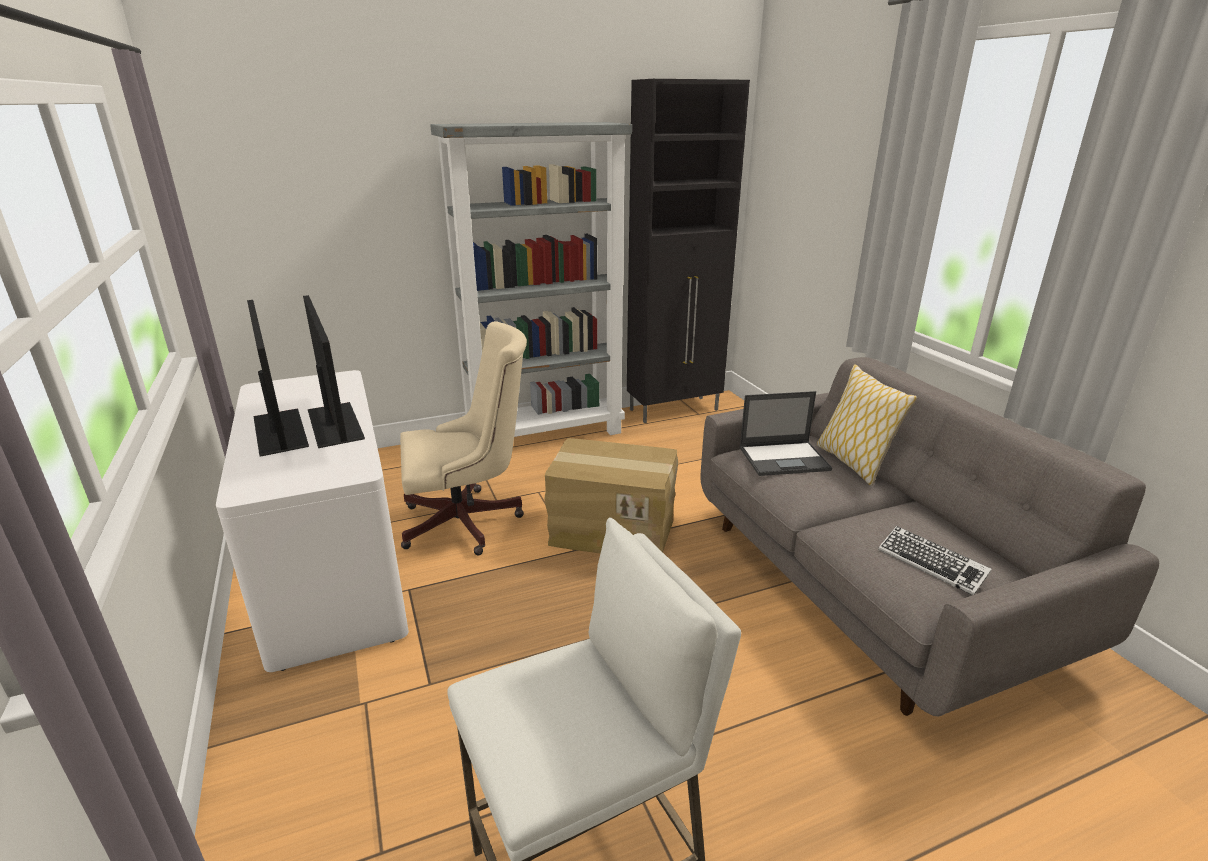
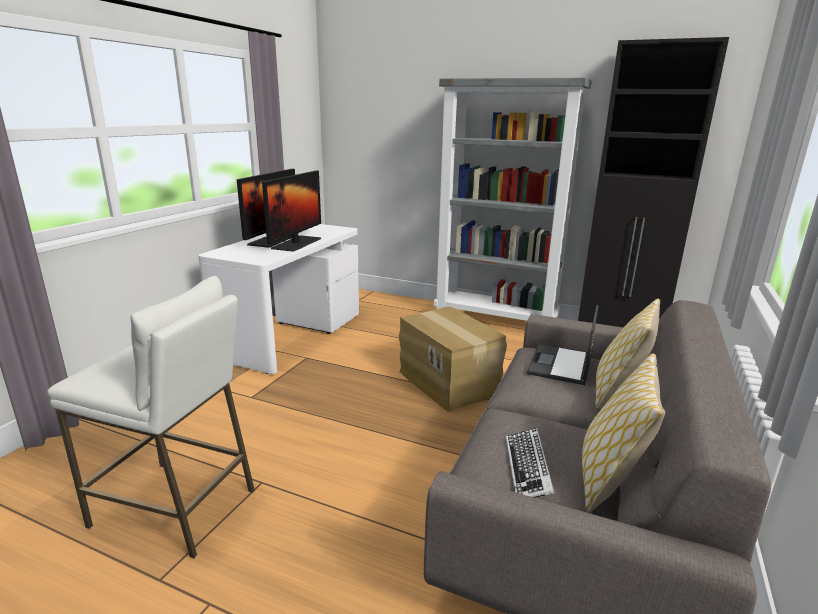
camera: 45 degrees right, 5 degrees down
beige office chair [400,321,527,555] -> none
laptop [739,391,832,476] -> laptop turned 75 degrees clockwise [526,305,598,385]
none -> pillow [582,353,665,512]

